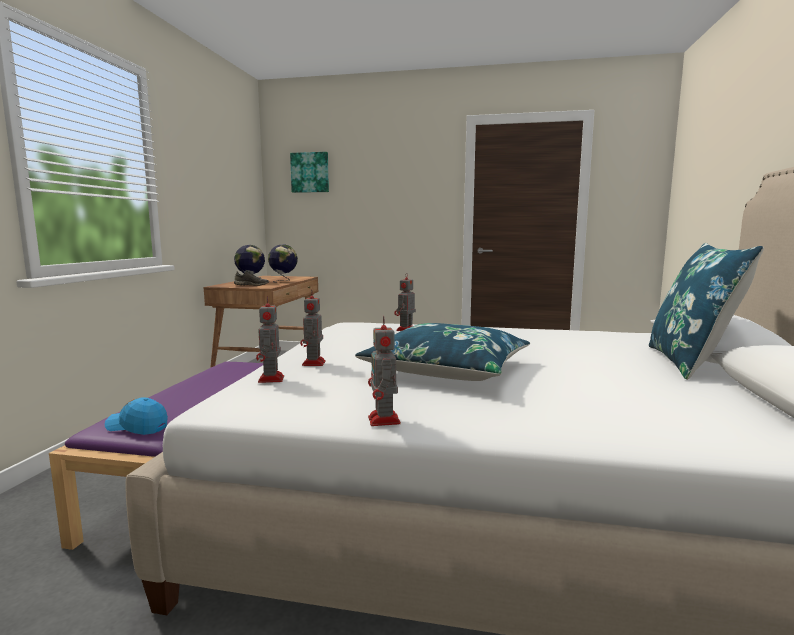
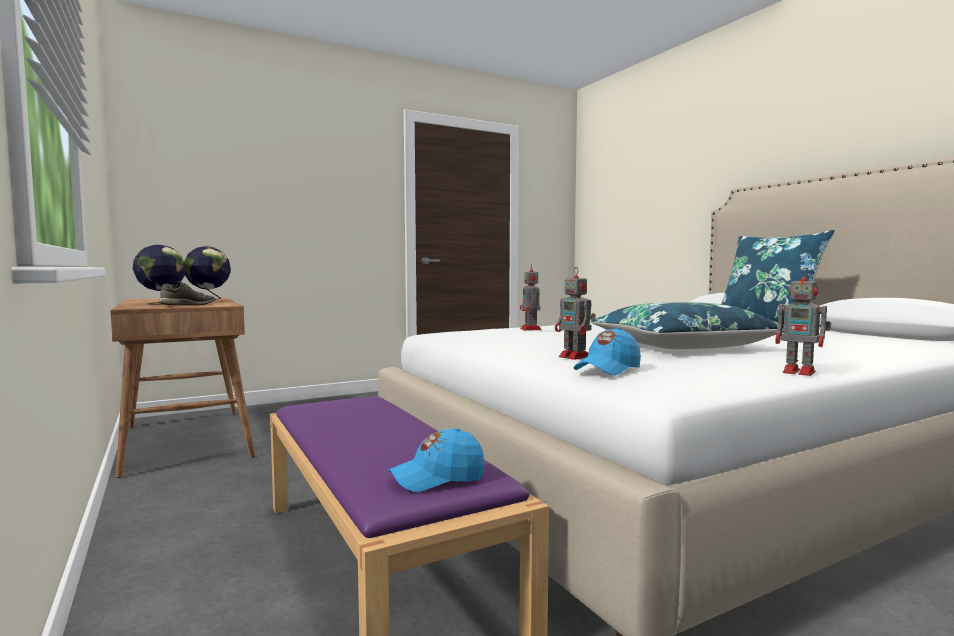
camera: 40 degrees left, 5 degrees down
toy robot [256,296,284,383] -> blue cap [574,327,641,376]
picture [290,152,329,193] -> none

